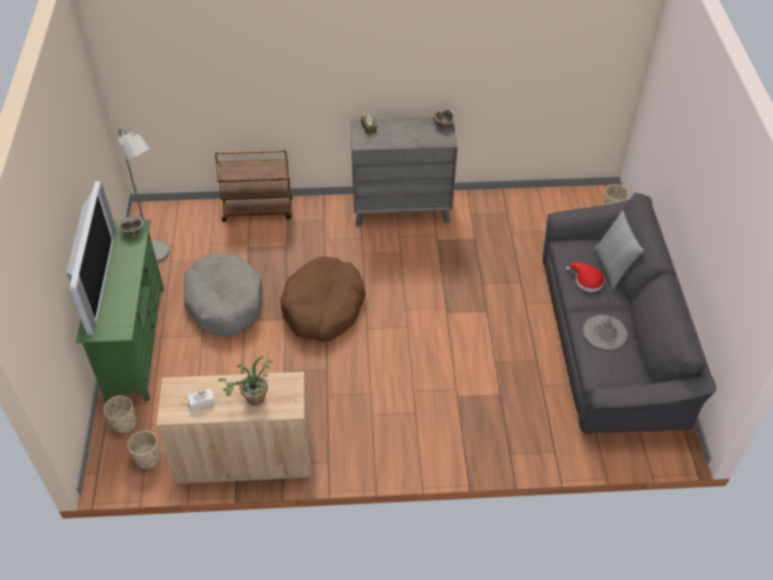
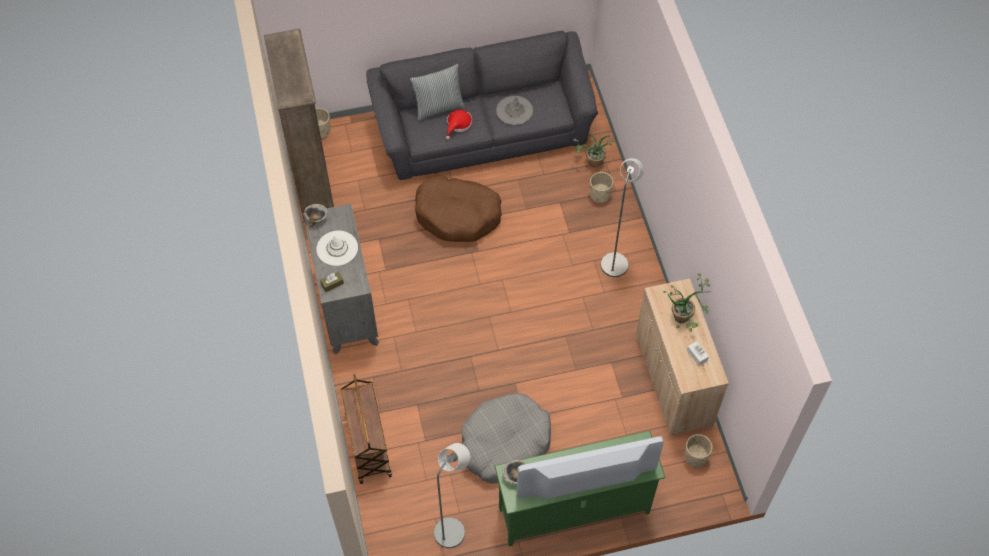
camera: 100 degrees left, 10 degrees up
beige planter [103,396,136,434] -> beige planter moved to [590,172,613,203]
brown dog bed [280,257,366,341] -> brown dog bed moved to [415,175,502,242]
none -> brown bookcase [264,29,334,221]
none -> white hat [317,231,358,266]
none -> potted plant [573,135,616,168]
none -> grey floor lamp [601,158,644,277]

